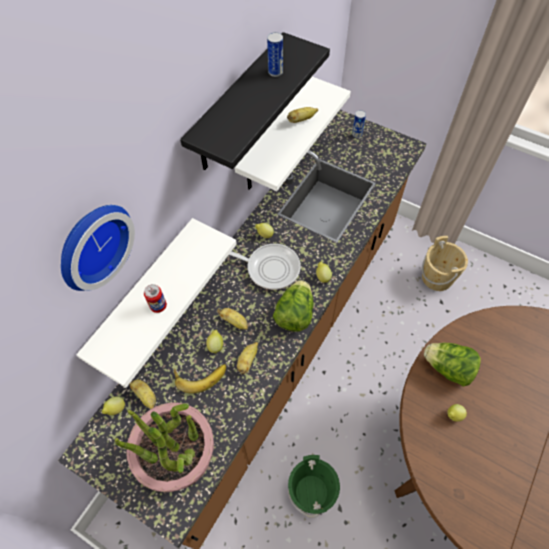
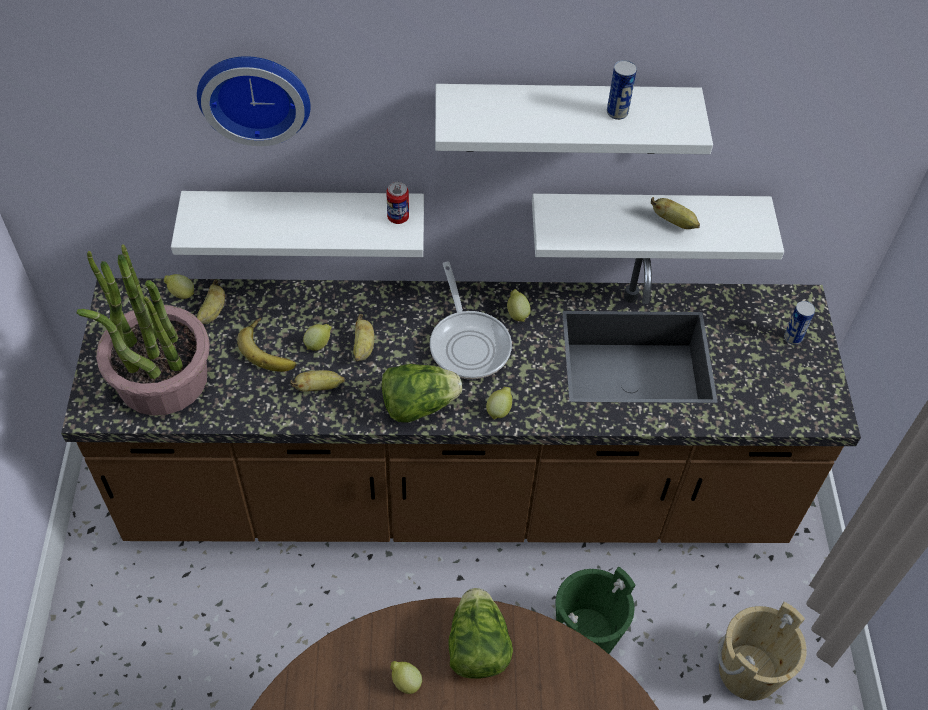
camera: 55 degrees right, 5 degrees down
can [144,284,167,313] -> can moved to [386,182,409,224]
black shelf [180,32,330,170] -> white shelf [435,84,713,154]
green bucket [288,455,340,518] -> green bucket moved to [552,567,635,654]

